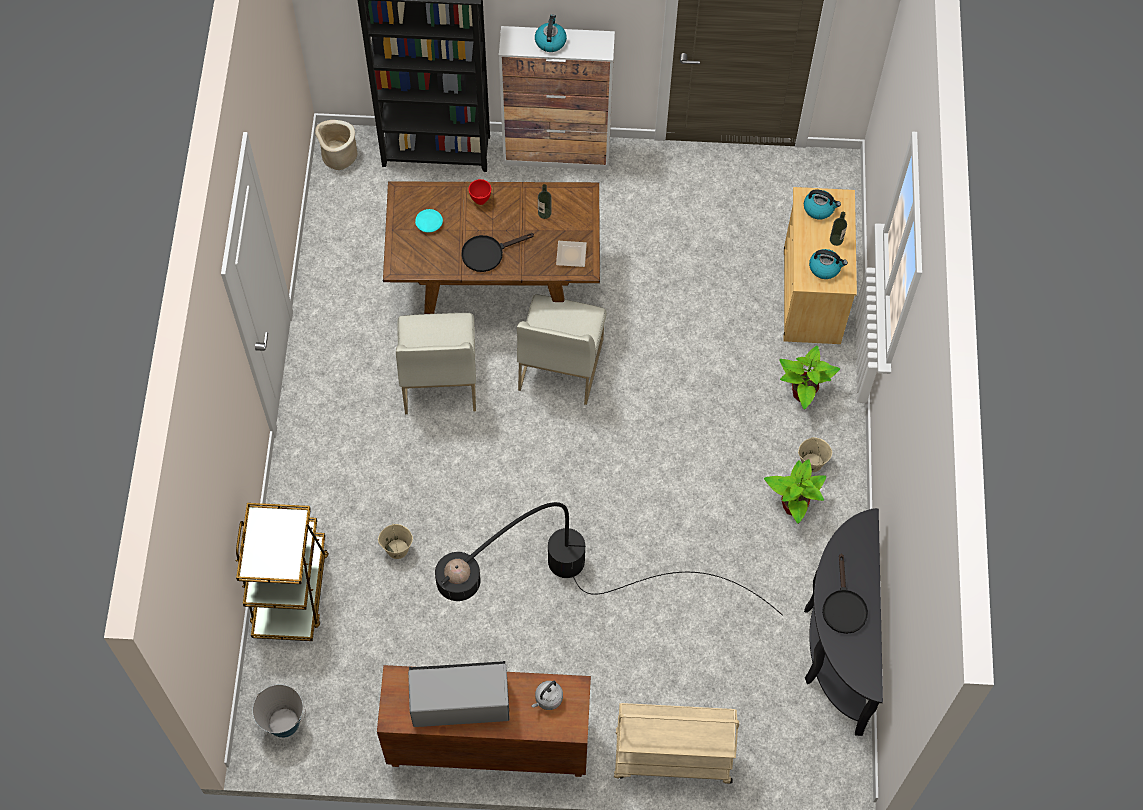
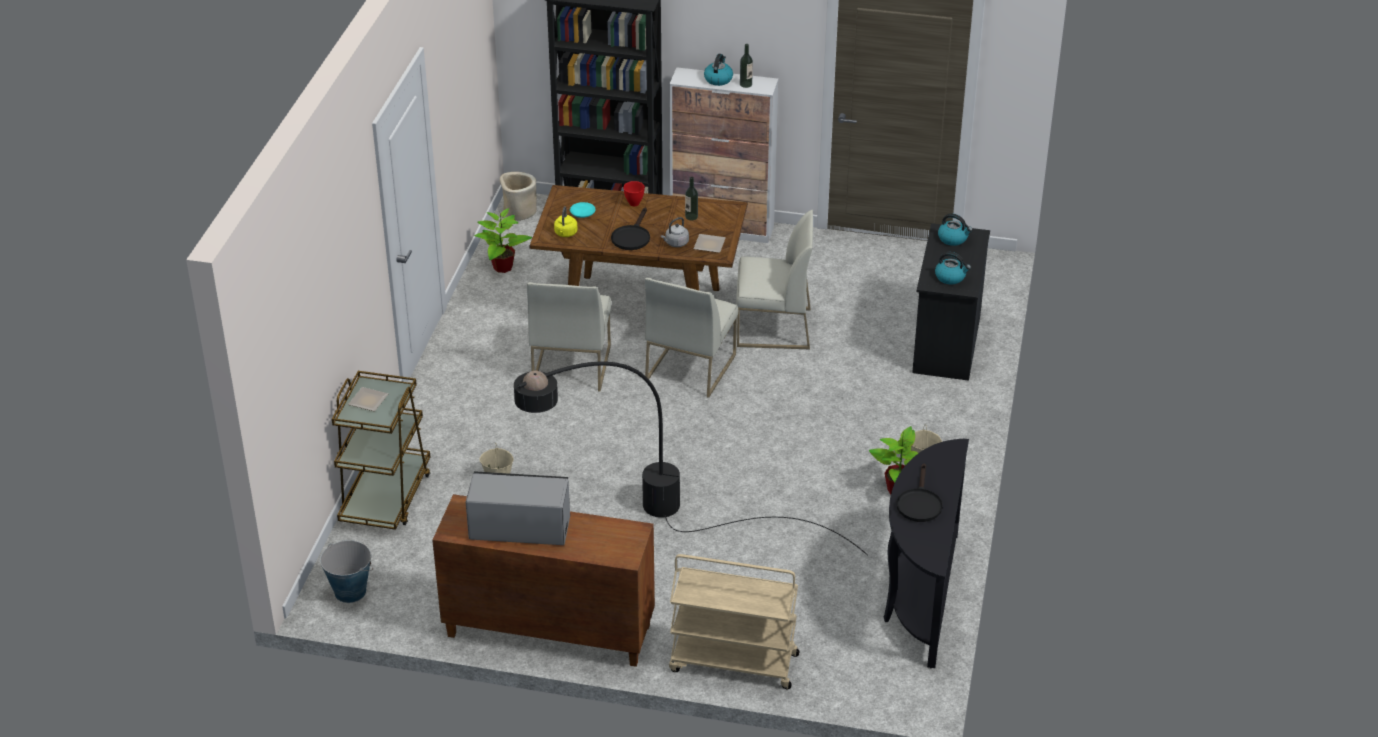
camera: 10 degrees right, 25 degrees down
black frying pan [461,233,534,272] -> black frying pan turned 60 degrees counterclockwise [611,208,650,250]
grey kettle [532,680,563,710] -> grey kettle moved to [661,217,689,247]
potted plant [779,346,840,409] -> potted plant moved to [474,208,533,273]
beige dresser [784,187,857,344] -> black dresser [912,223,990,381]
bottle [830,212,847,246] -> bottle moved to [740,44,753,88]
none -> plate [348,387,388,412]
none -> yellow kettle [554,206,578,237]
none -> white chair [736,210,813,349]

